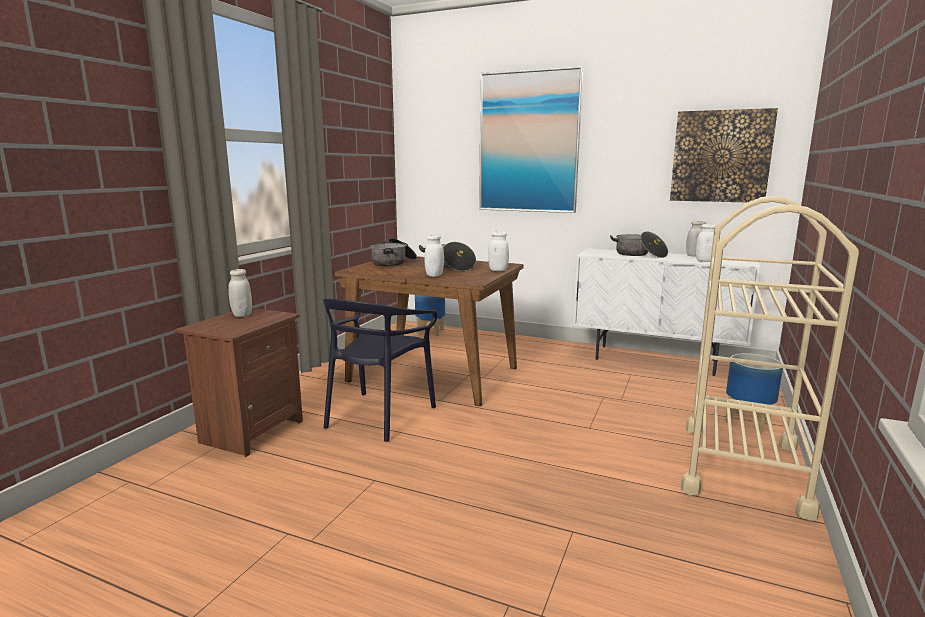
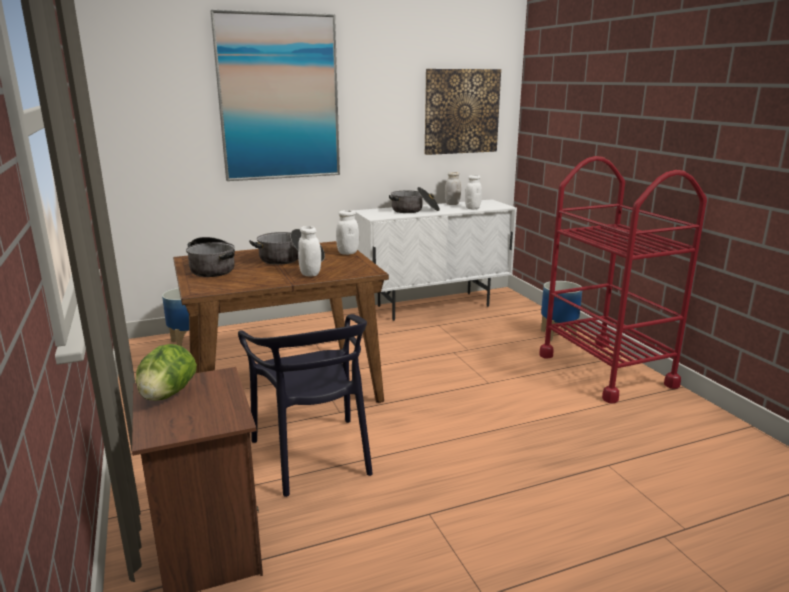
camera: 45 degrees left, 5 degrees up
white jar [228,269,252,317] -> lettuce [136,344,197,401]
beige cart [681,196,859,521] -> red cart [539,156,707,403]

